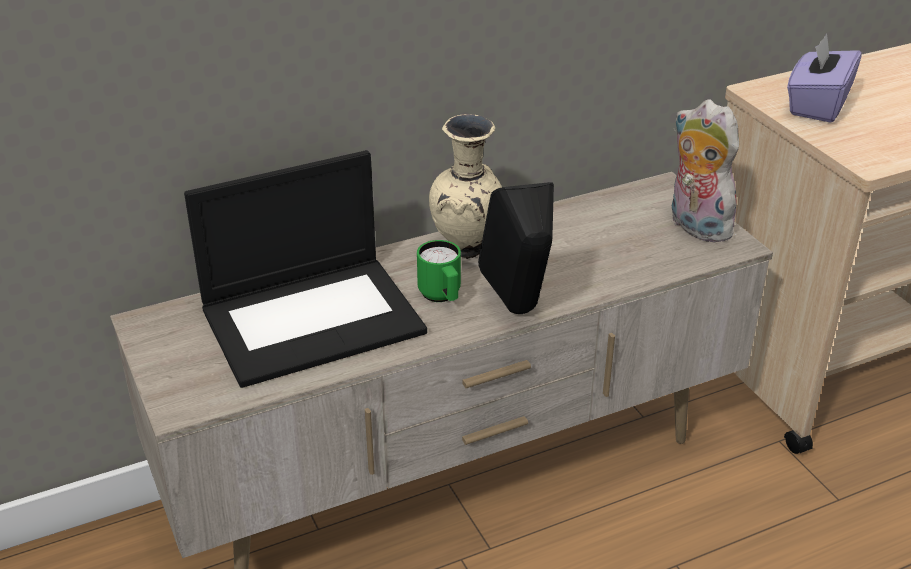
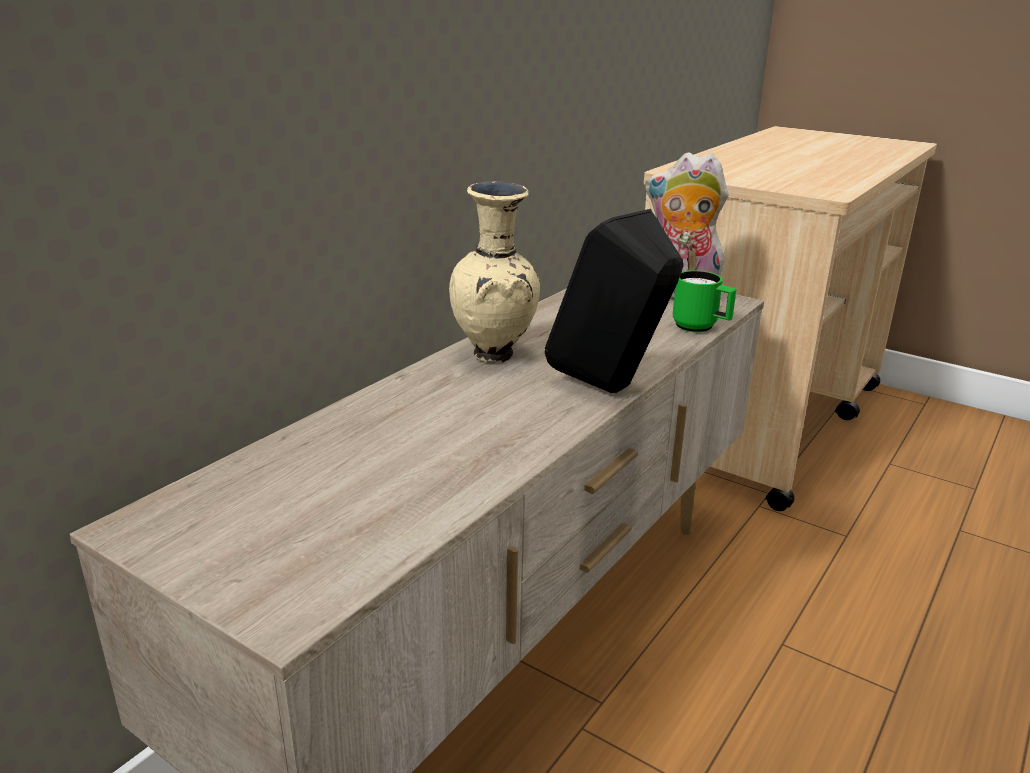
camera: 30 degrees left, 10 degrees down
laptop [184,150,427,388] -> none
green mug [417,240,461,302] -> green mug moved to [673,270,736,332]
purple tissue box [787,33,862,123] -> none

